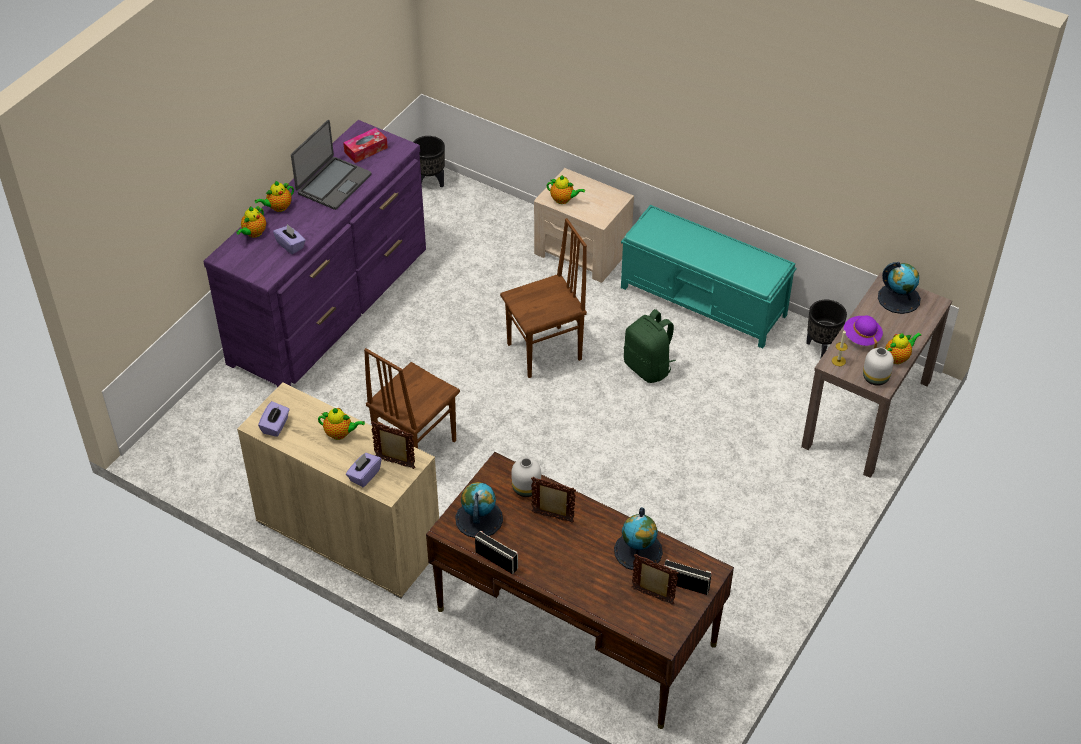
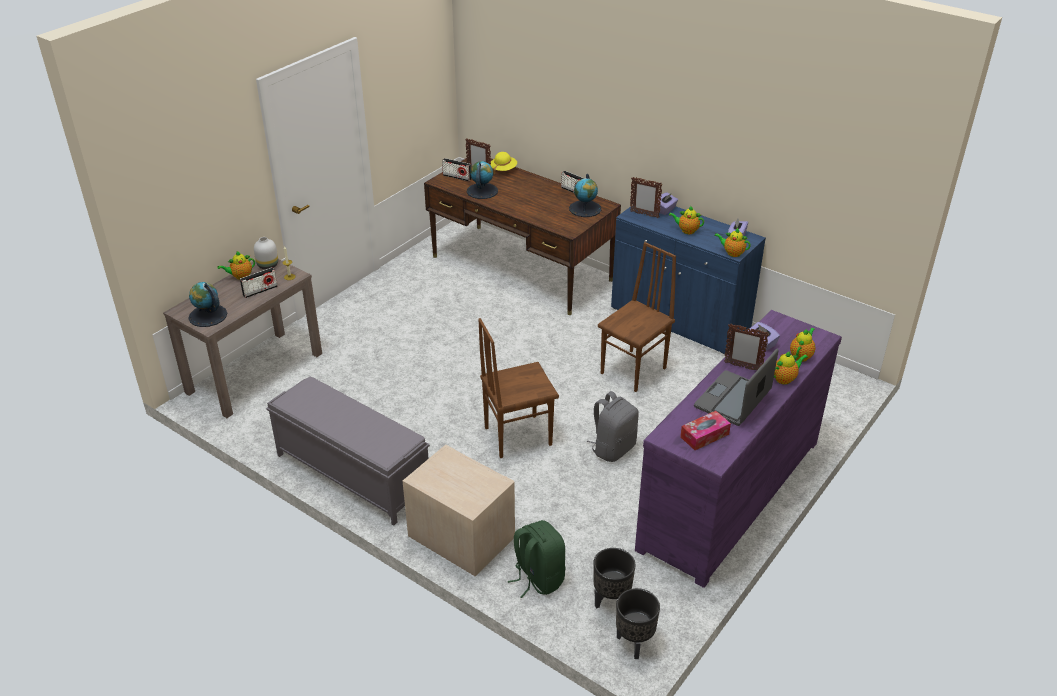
camera: 175 degrees left, 10 degrees down
beige cabinet [237,382,439,598] -> blue cabinet [611,206,766,354]
white vase [511,458,541,497] -> none
picture frame [531,477,576,523] -> picture frame moved to [724,324,769,370]
teapot [547,175,585,204] -> teapot moved to [714,228,751,257]
turquoise bench [621,205,796,349] -> grey bench [266,377,430,526]
green backpack [624,309,676,383] -> green backpack moved to [508,520,566,598]
black planter [806,300,847,358] -> black planter moved to [593,548,635,609]
purple hat [844,315,883,348] -> radio [240,267,278,298]
none -> yellow hat [490,152,517,175]
none -> grey backpack [587,391,639,462]

